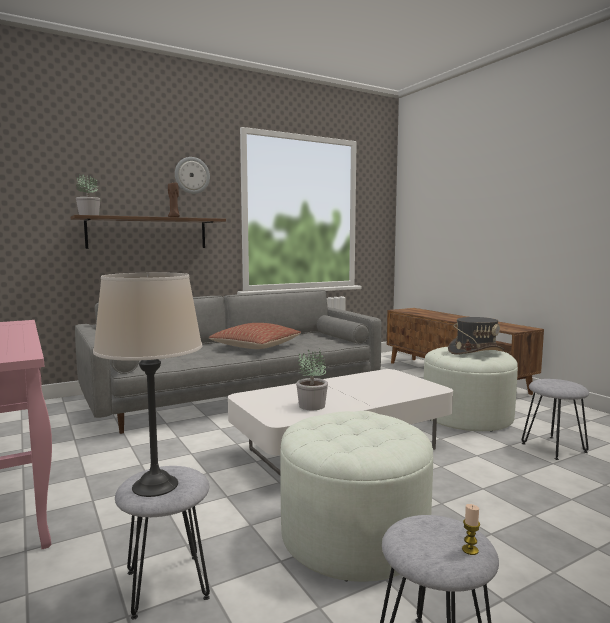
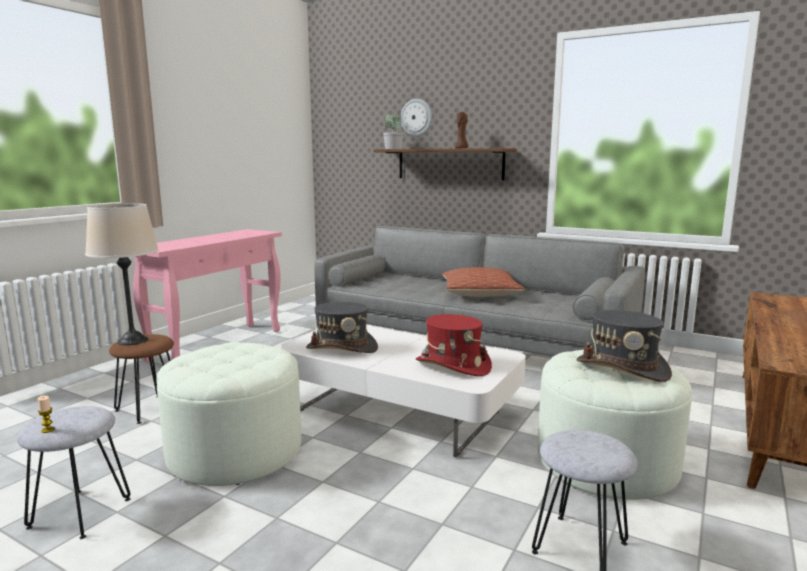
camera: 60 degrees right, 5 degrees up
grey stool [115,466,210,619] -> brown stool [109,334,174,424]
wall clock [175,157,210,194] -> wall clock moved to [400,99,432,136]
potted plant [296,348,328,410] -> grey hat [306,302,378,353]
none -> red hat [416,314,492,376]

